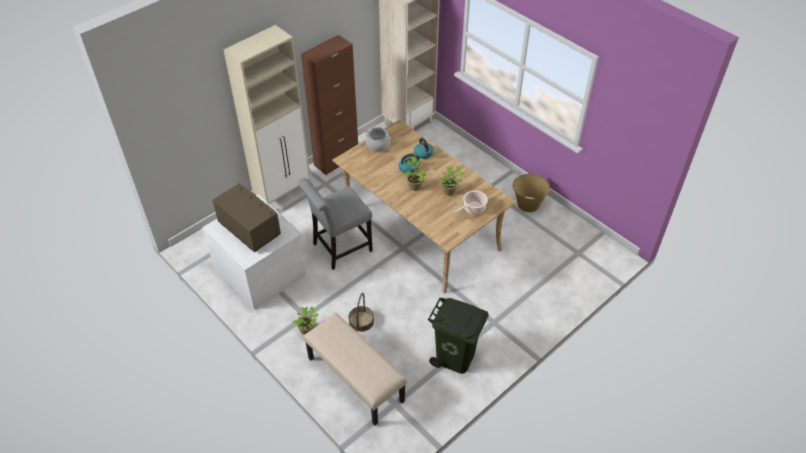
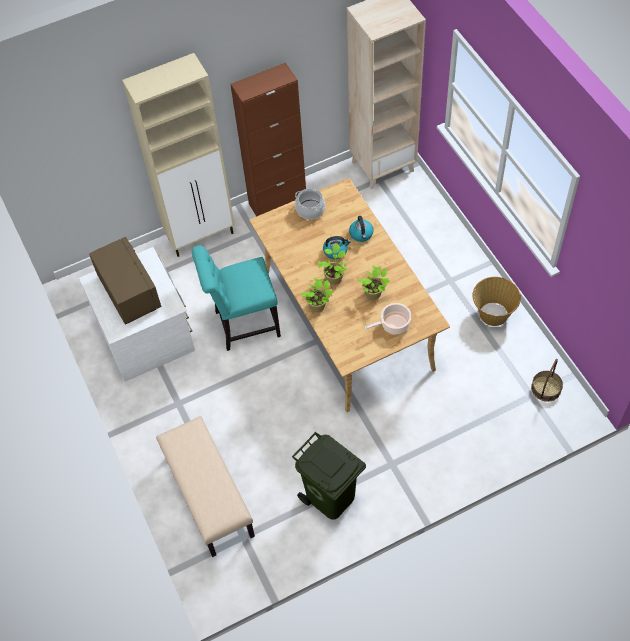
camera: 20 degrees right, 10 degrees up
potted plant [292,306,319,335] -> potted plant moved to [301,278,333,312]
grey chair [298,178,373,270] -> turquoise chair [192,245,281,351]
basket [349,293,374,332] -> basket moved to [531,359,563,402]

